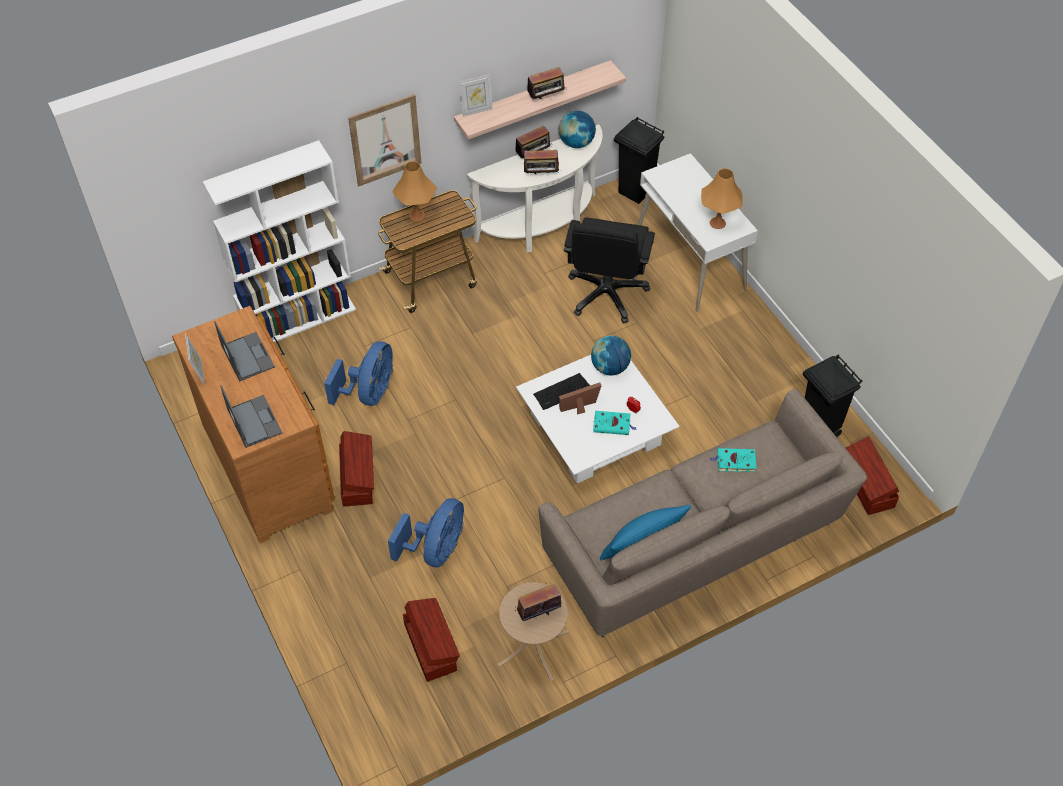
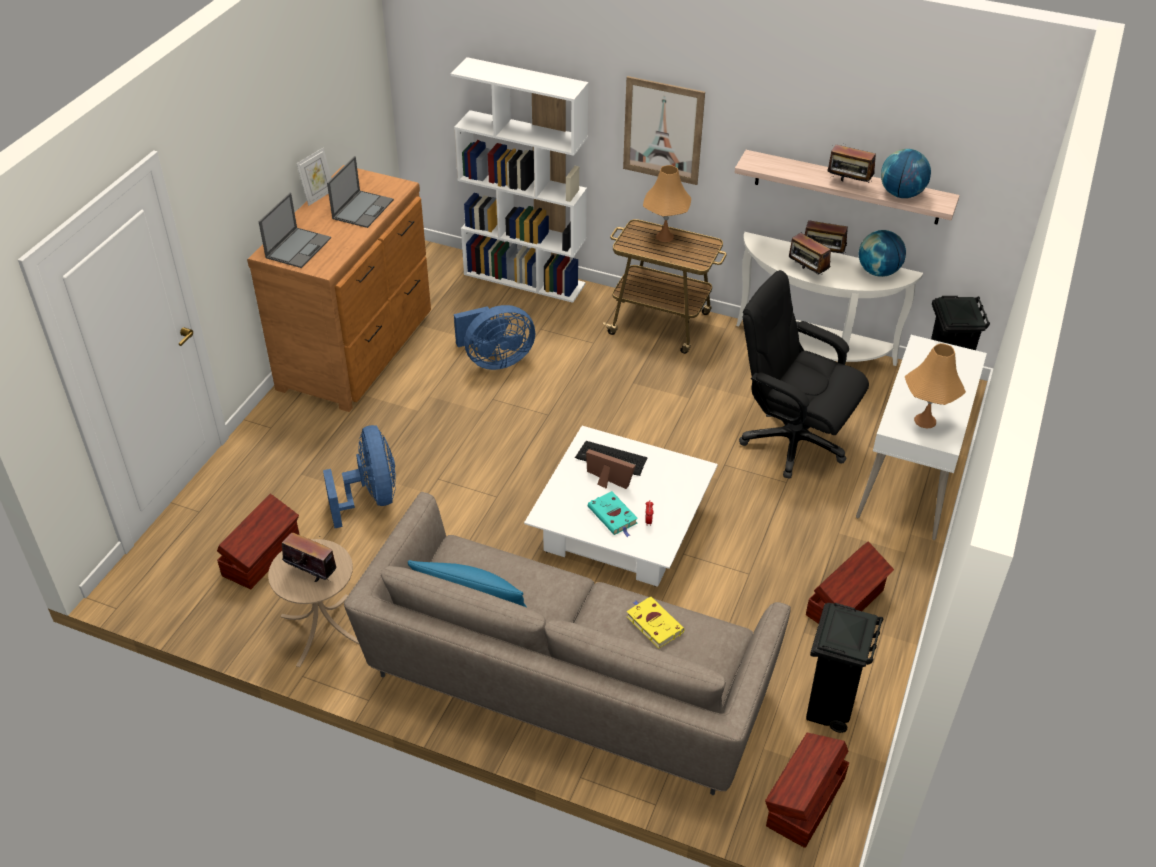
camera: 50 degrees right, 10 degrees down
brown storage box [339,431,374,507] -> brown storage box moved to [806,542,894,624]
blue fan [388,498,464,567] -> blue fan turned 90 degrees counterclockwise [323,425,396,528]
picture frame [459,75,493,117] -> none
black office chair [564,217,655,323] -> black office chair turned 60 degrees clockwise [739,270,869,478]
globe [591,336,631,376] -> globe moved to [881,149,931,198]
turquoise book [710,448,756,472] -> yellow book [626,596,685,649]

